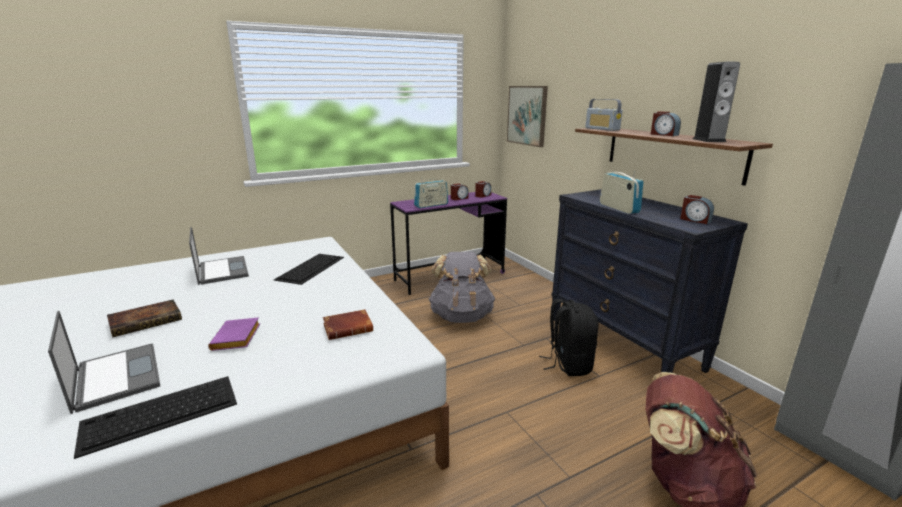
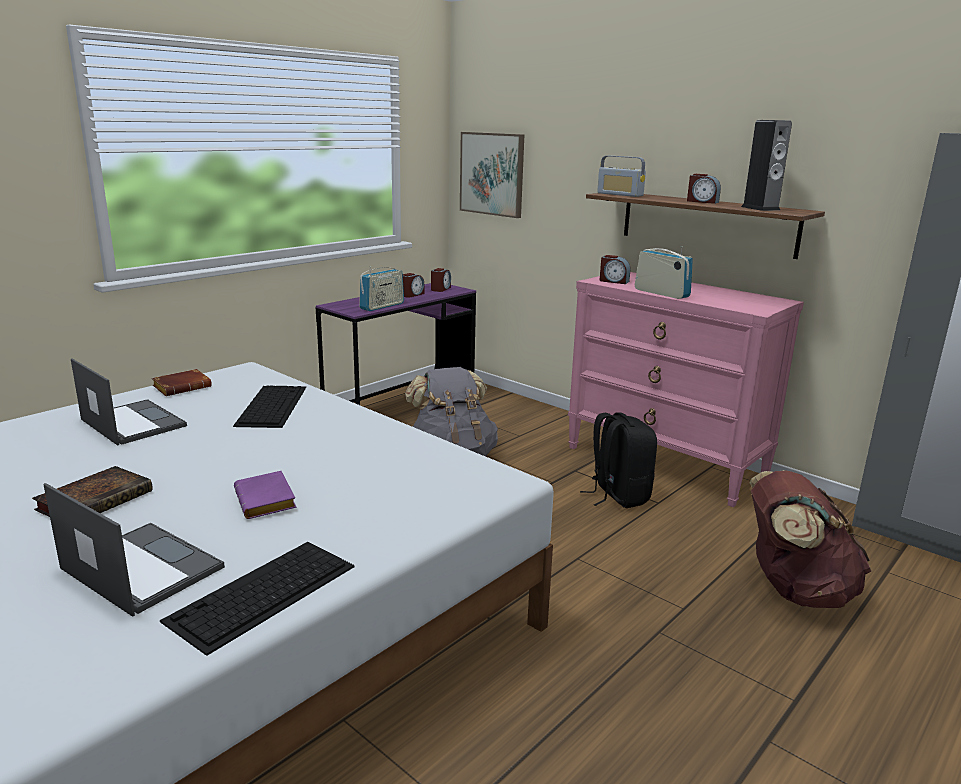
camera: 20 degrees left, 0 degrees up
brown book [323,309,373,340] -> brown book moved to [152,369,212,396]
black dresser [551,189,748,373] -> pink dresser [568,272,804,507]
alarm clock [680,195,714,224] -> alarm clock moved to [600,255,630,284]

